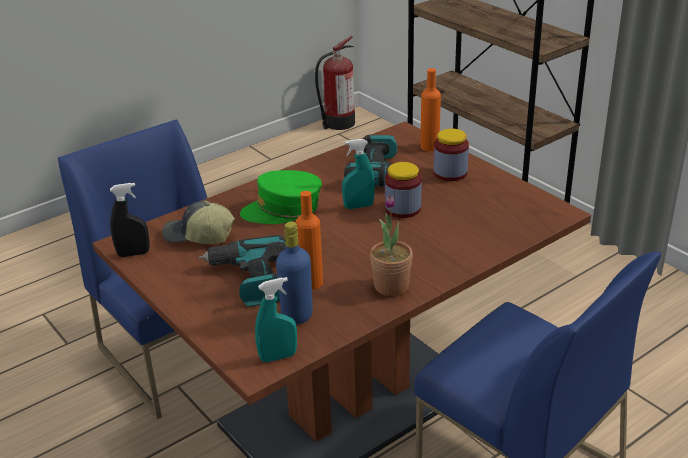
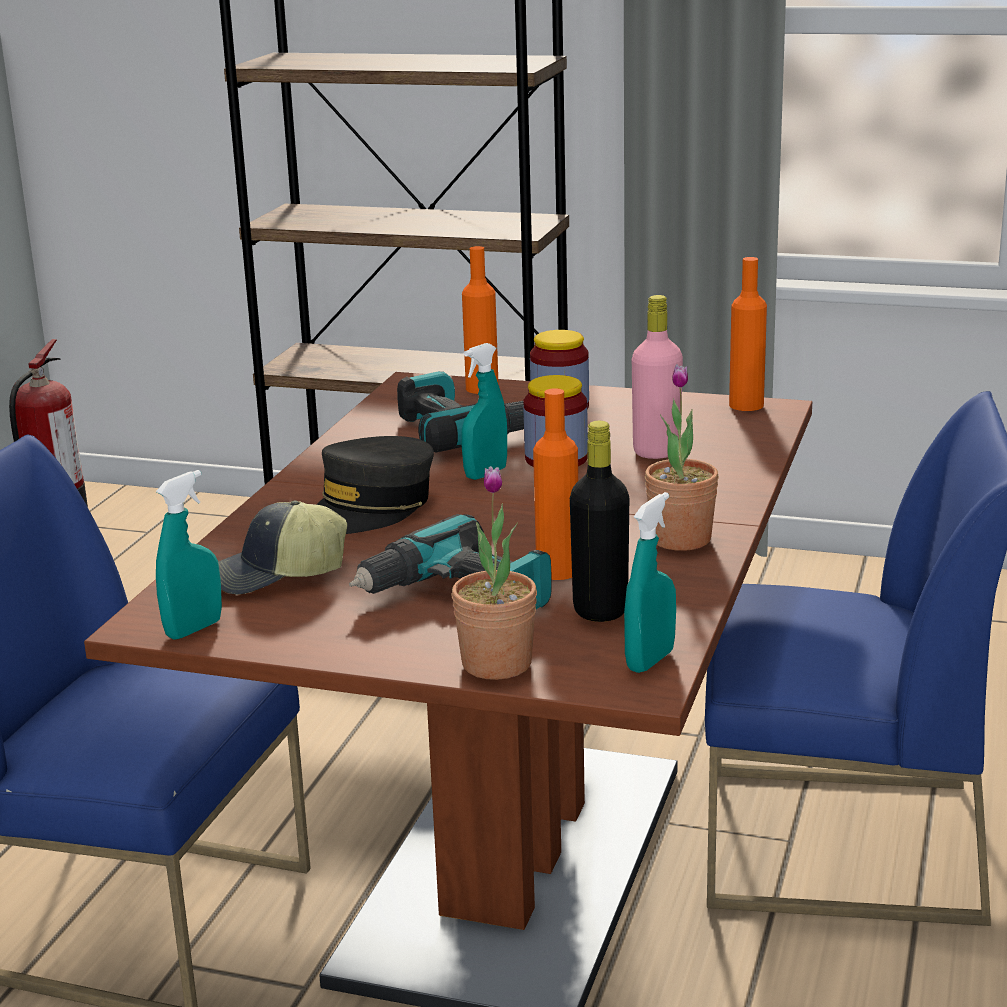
camera: 35 degrees left, 10 degrees down
black spray bottle [110,183,150,257] -> turquoise spray bottle [156,470,222,640]
green cap [240,170,322,224] -> grey cap [317,436,434,534]
blue bottle [276,222,313,325] -> black bottle [570,421,629,622]
none -> potted plant [452,466,537,680]
none -> pink bottle [632,295,683,459]
none -> orange bottle [729,257,767,411]

